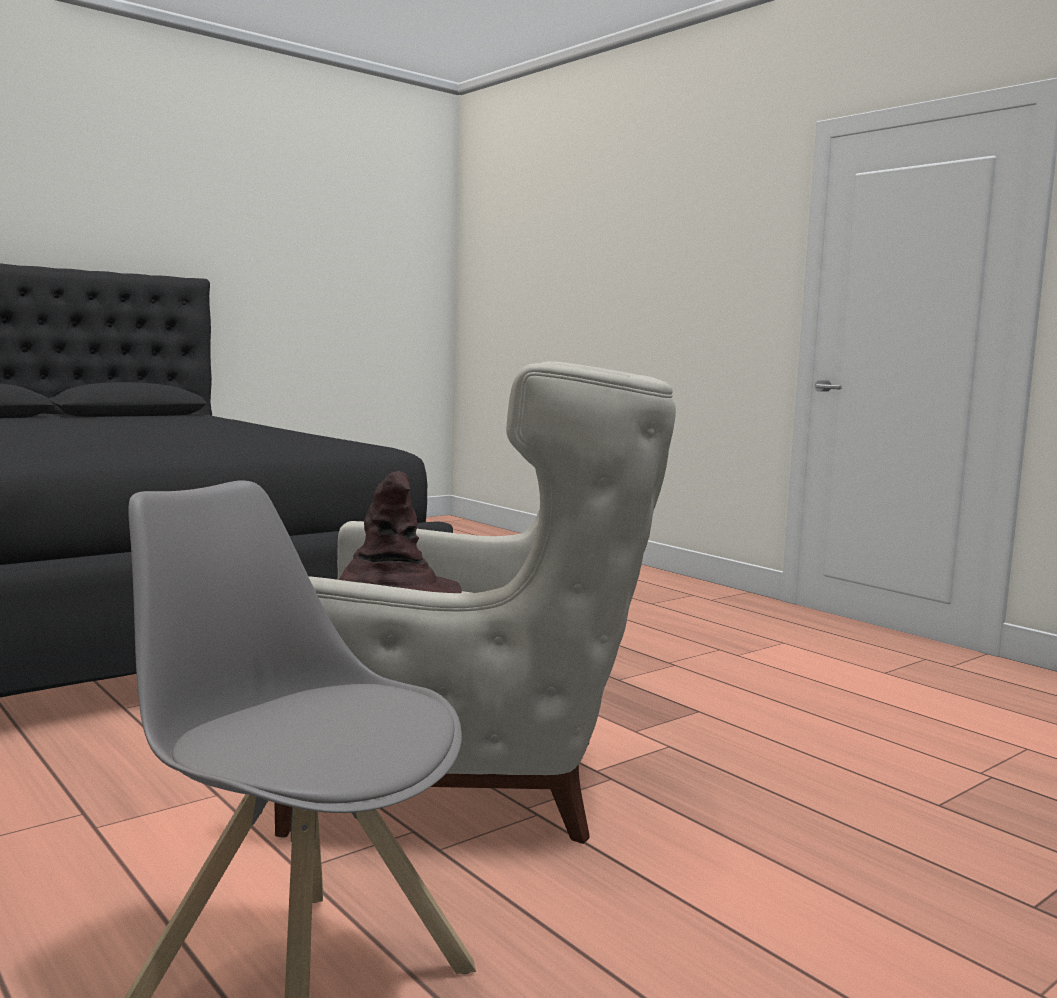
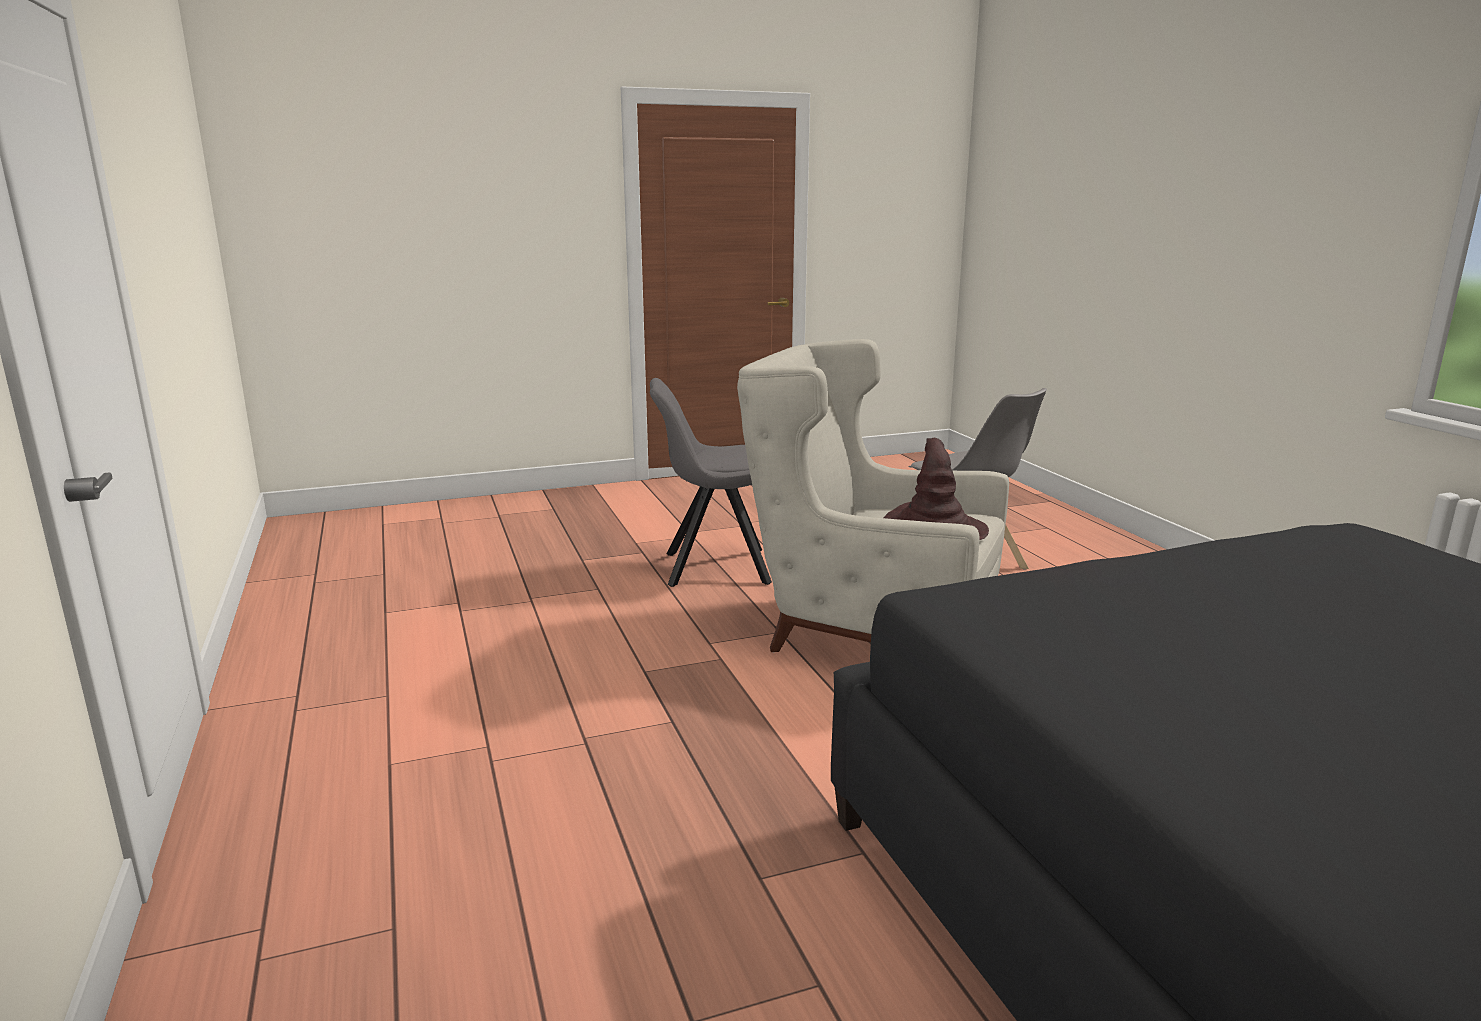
camera: 160 degrees left, 10 degrees up
none -> grey chair [650,378,772,587]

